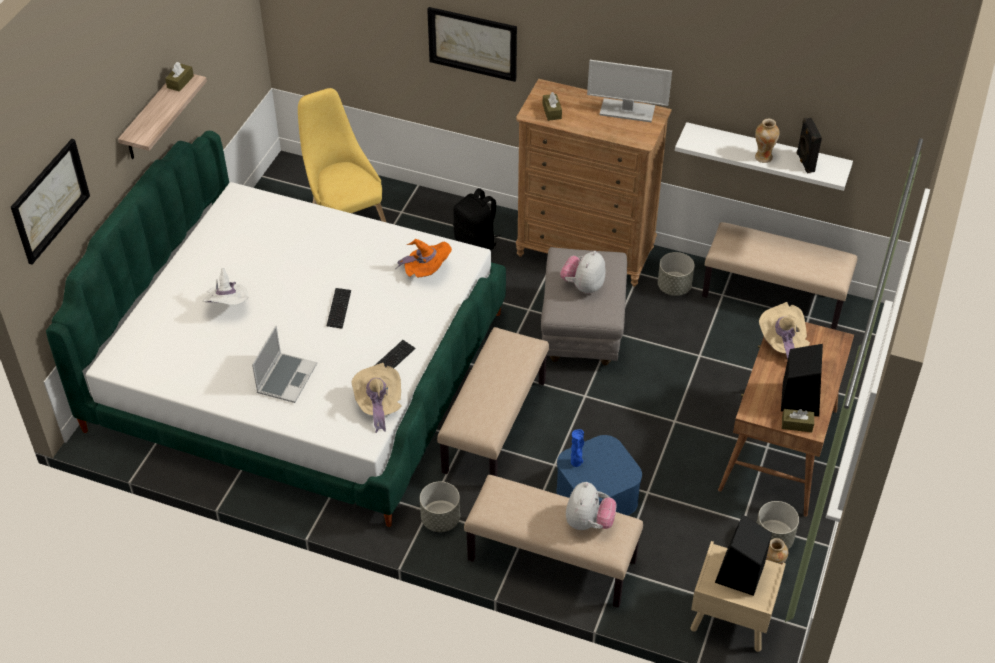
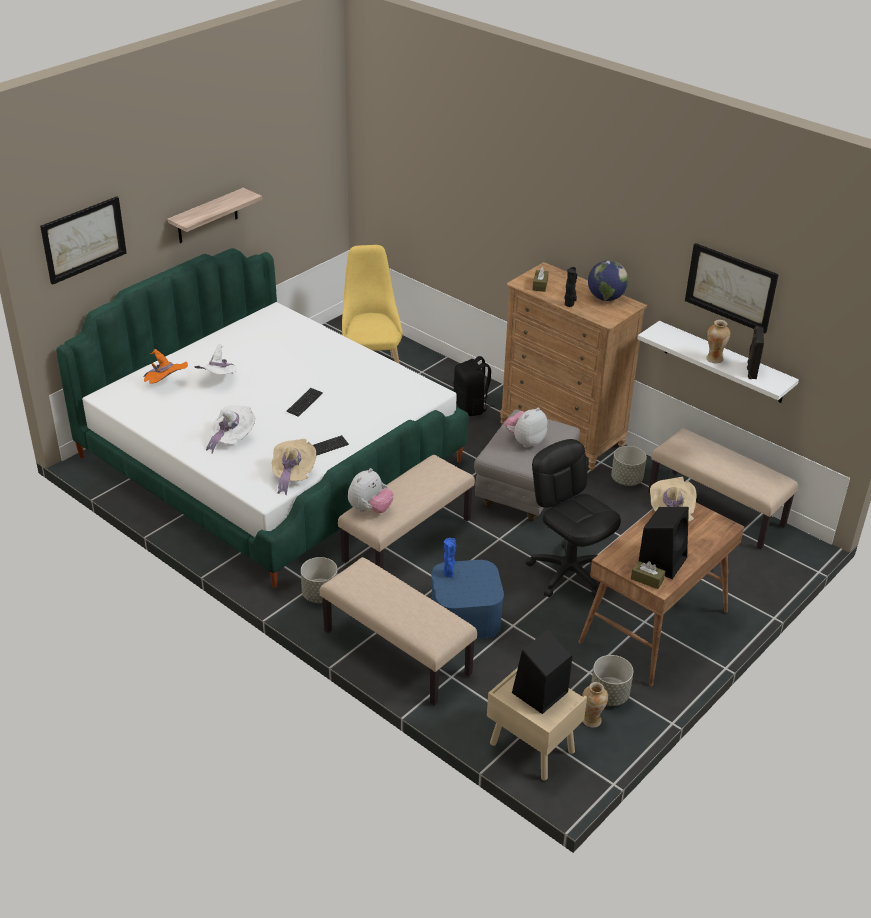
camera: 20 degrees right, 10 degrees down
brown tissue box [165,62,194,92] -> none
laptop [252,326,317,403] -> white hat [206,405,255,454]
orange hat [398,239,452,277] -> orange hat moved to [143,349,188,384]
picture [427,7,517,82] -> picture moved to [685,243,779,333]
plush toy [566,482,617,530] -> plush toy moved to [348,468,394,513]
monitor [587,60,672,122] -> globe [588,260,628,301]
none -> black office chair [526,439,621,597]
none -> black vase [564,267,577,307]

